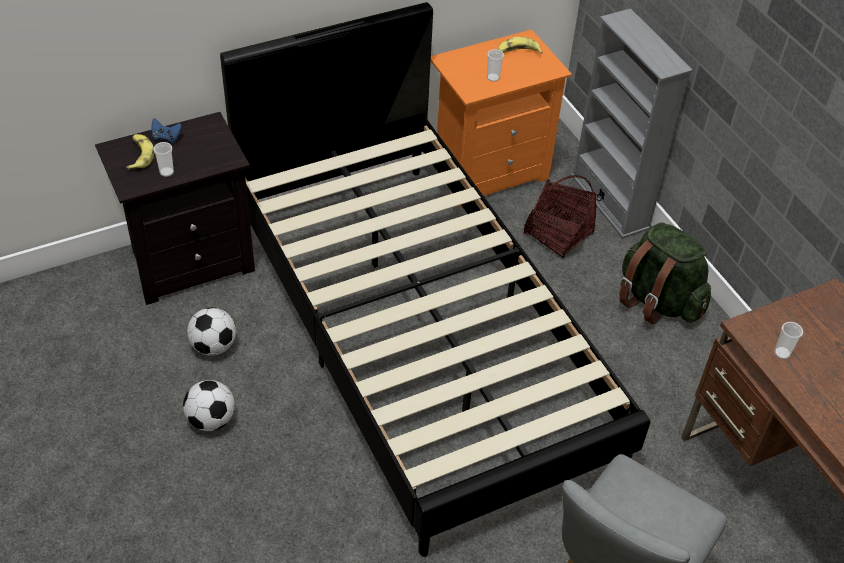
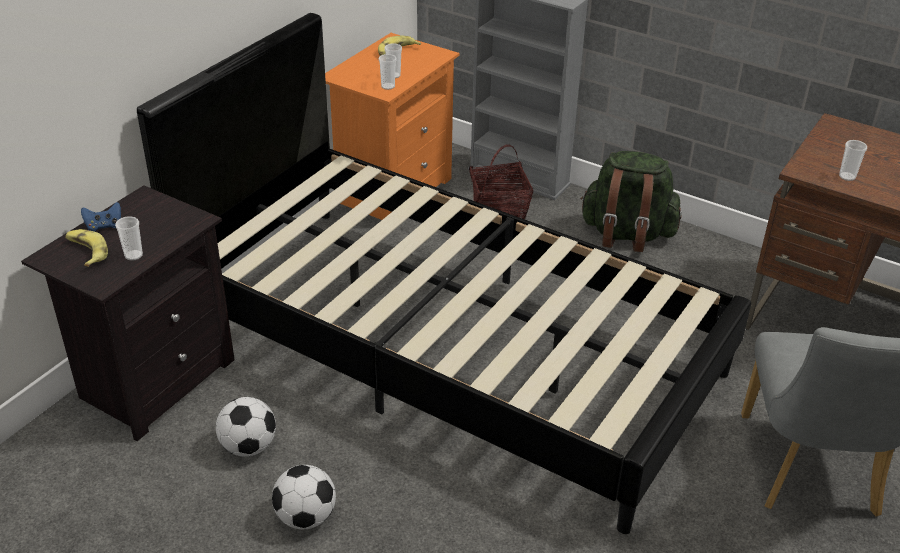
camera: 30 degrees left, 10 degrees down
none -> cup [378,54,397,90]

